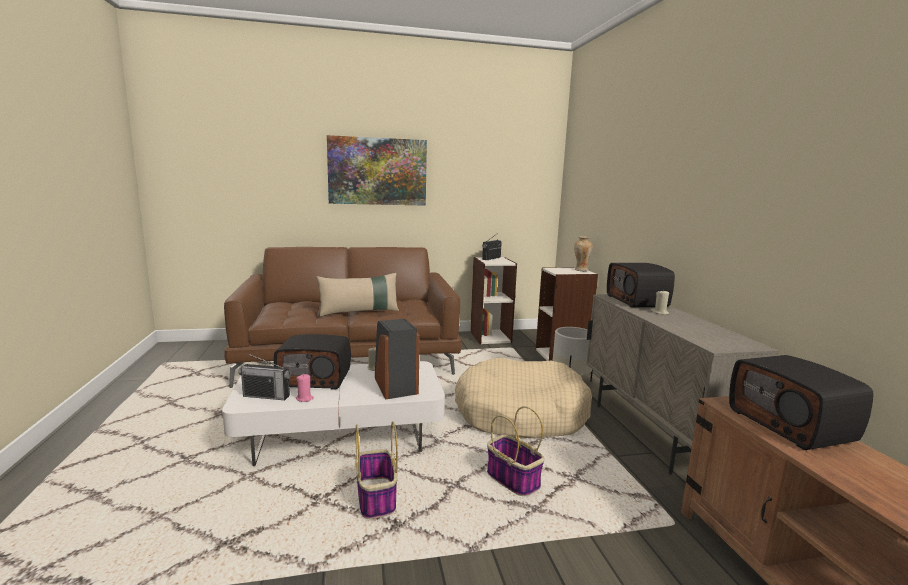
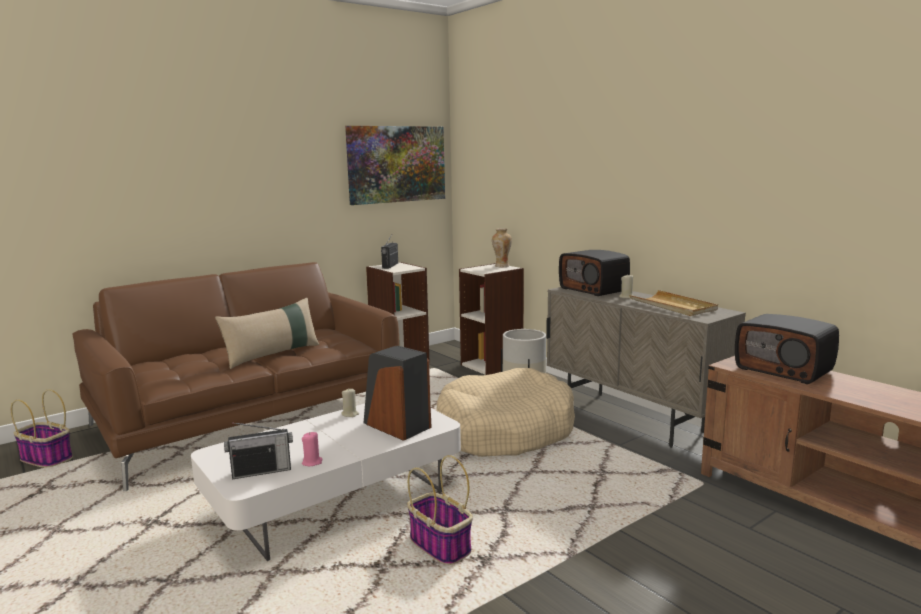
camera: 25 degrees left, 0 degrees up
radio [274,334,351,390] -> none
picture [327,135,427,206] -> picture moved to [345,126,445,205]
basket [487,406,545,496] -> basket moved to [11,389,73,468]
none -> beige tray [630,290,718,316]

